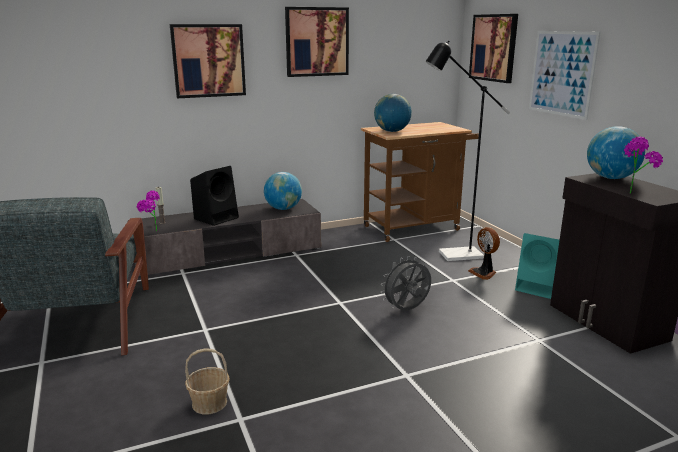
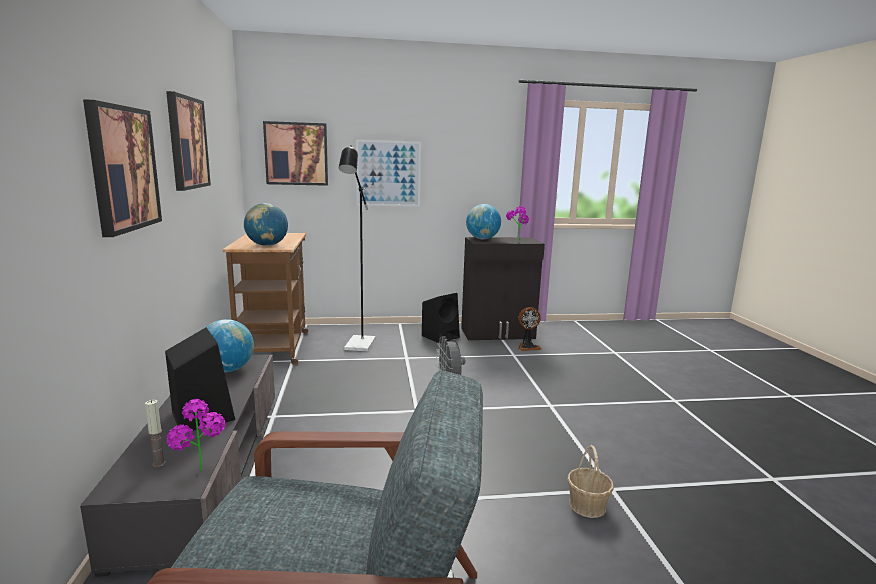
camera: 75 degrees left, 5 degrees down
fan [468,227,500,280] -> fan moved to [518,307,541,351]
turquoise speaker [515,233,559,299] -> black speaker [422,293,460,343]

